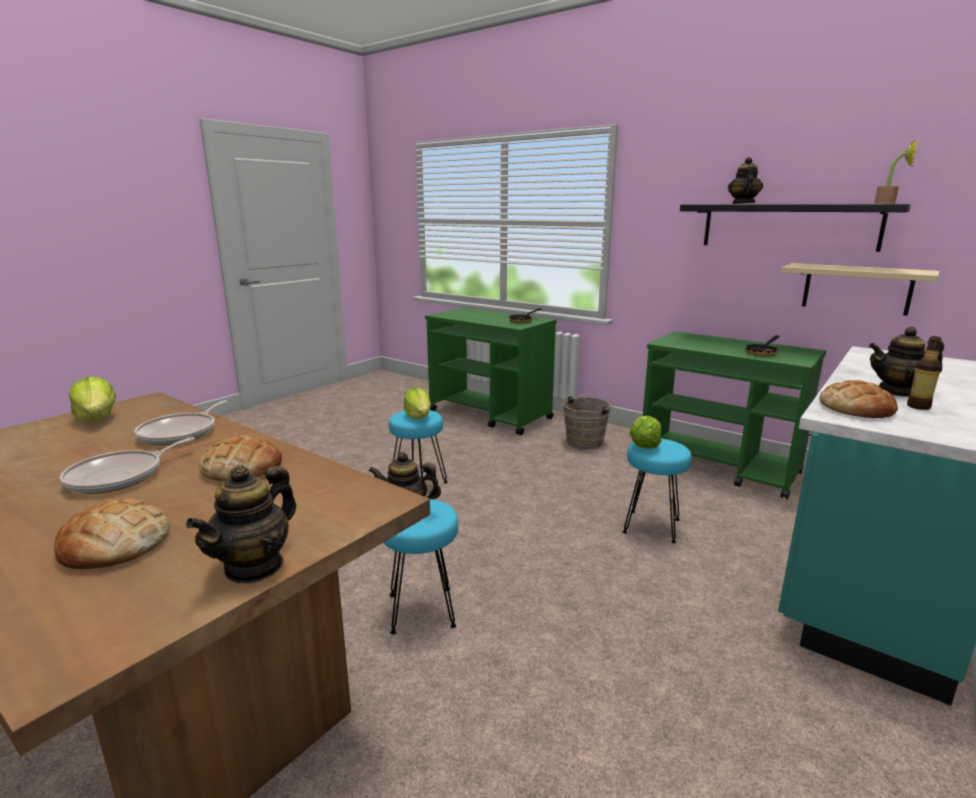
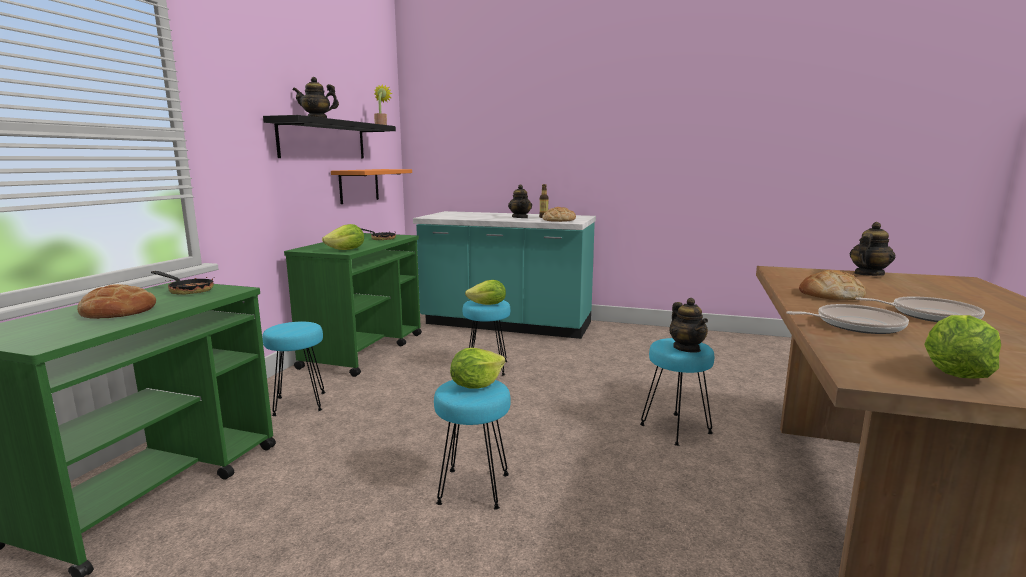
camera: 110 degrees left, 5 degrees down
bread [54,499,170,569] -> bread moved to [77,284,156,319]
teapot [186,465,296,584] -> teapot turned 45 degrees counterclockwise [850,222,896,276]
brown bucket [563,395,615,449] -> turquoise stool [262,322,325,416]
beige shelf [781,263,939,316] -> orange shelf [331,169,412,204]
none -> lettuce [322,224,364,250]

